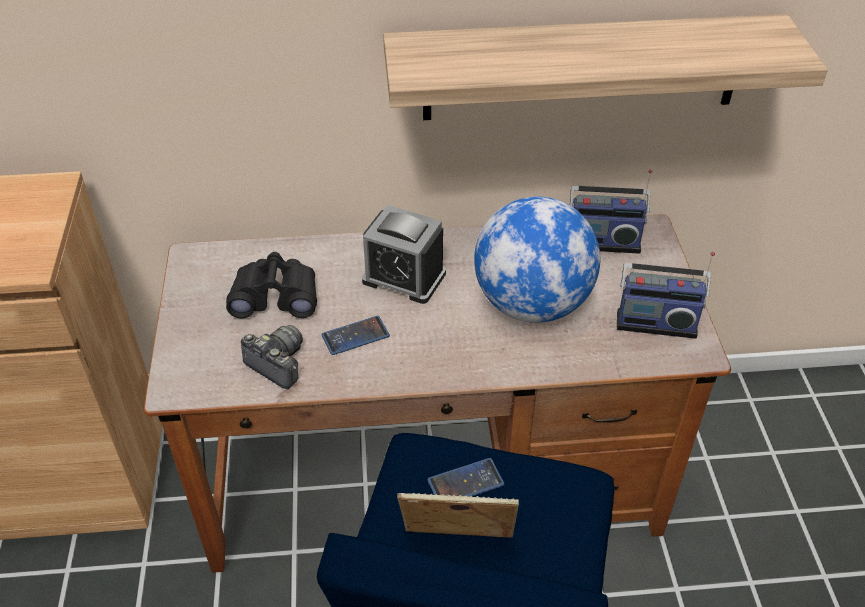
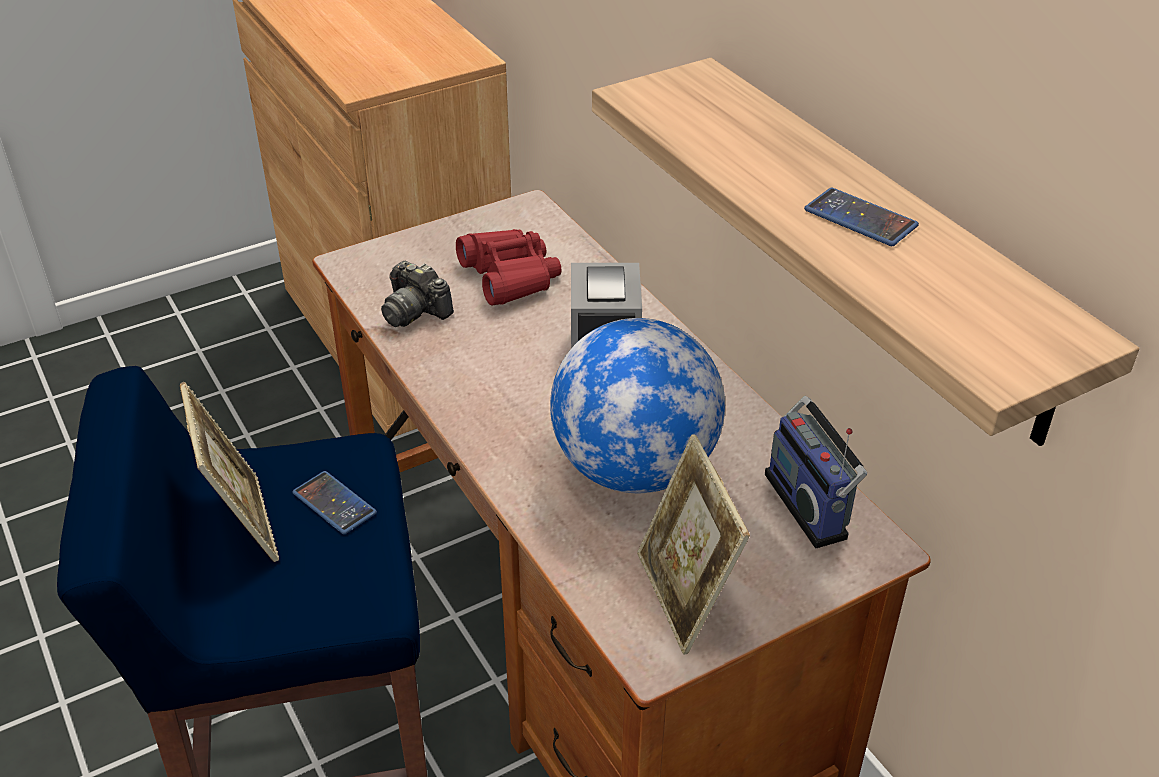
camera: 65 degrees right, 5 degrees down
black binoculars [226,252,317,318] -> red binoculars [456,229,561,305]
camera [241,325,303,389] -> camera turned 120 degrees clockwise [381,261,454,327]
phone [321,316,390,355] -> phone moved to [804,188,919,246]
radio [617,252,715,339] -> picture frame [637,434,750,655]

